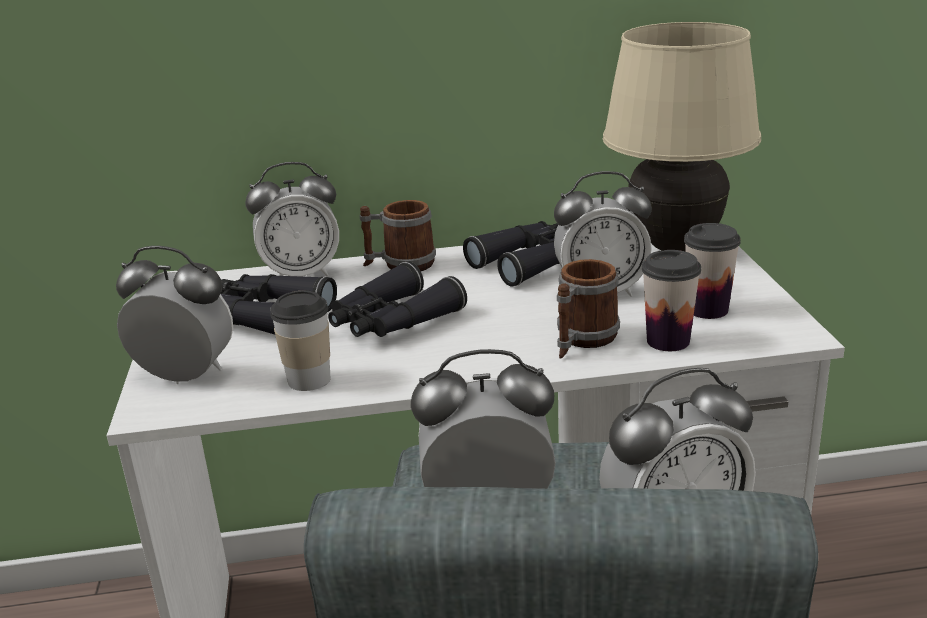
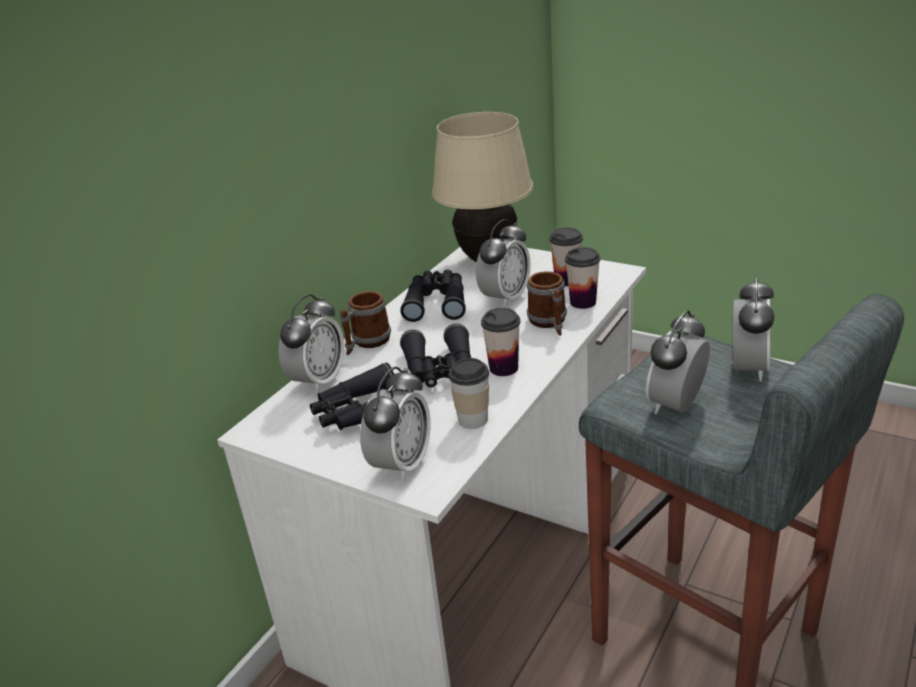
camera: 50 degrees left, 5 degrees up
alarm clock [116,246,233,384] -> alarm clock turned 150 degrees clockwise [360,366,431,482]
none -> cup [481,308,520,376]

